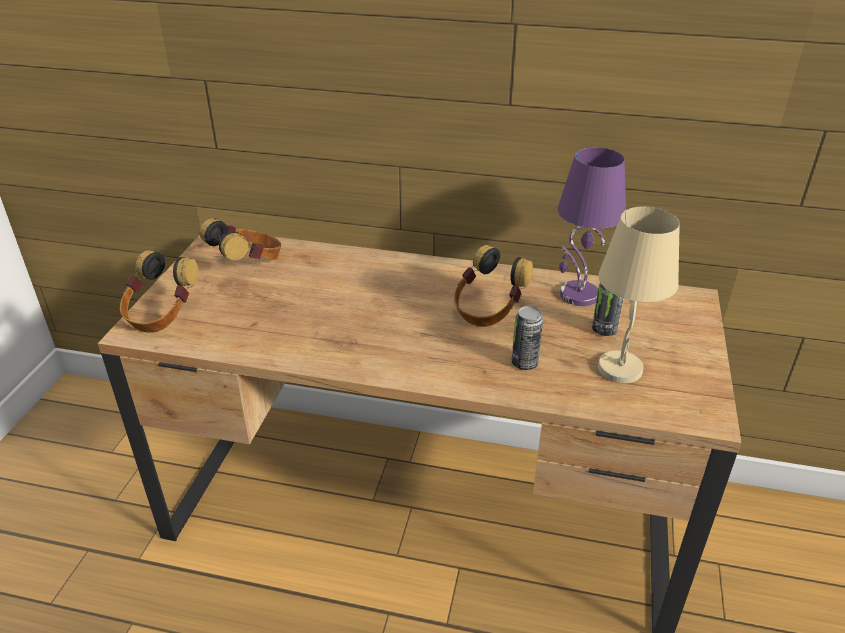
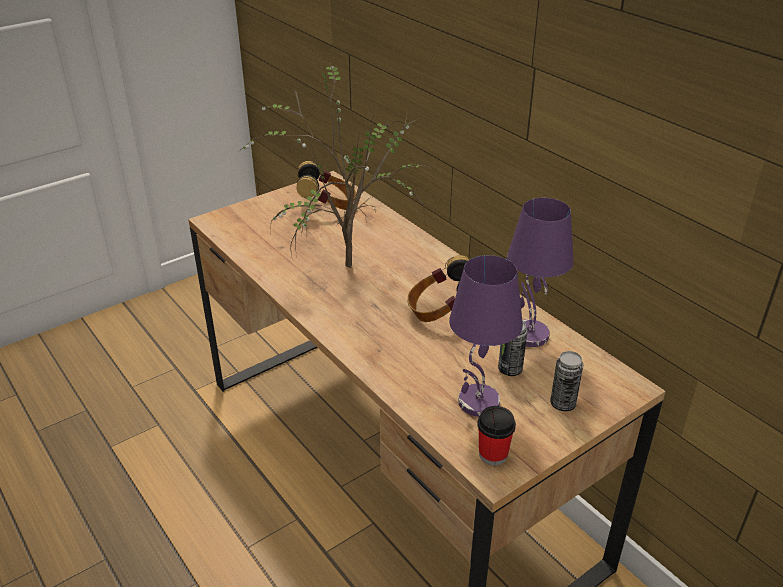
camera: 40 degrees right, 0 degrees up
headphones [120,250,198,333] -> none
can [511,306,543,370] -> can moved to [550,351,583,411]
beige table lamp [598,207,680,383] -> purple table lamp [449,255,523,417]
none -> potted plant [238,61,439,268]
none -> cup [477,406,516,465]

